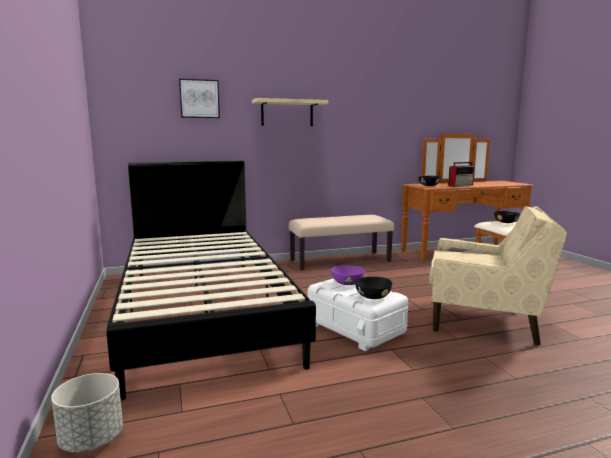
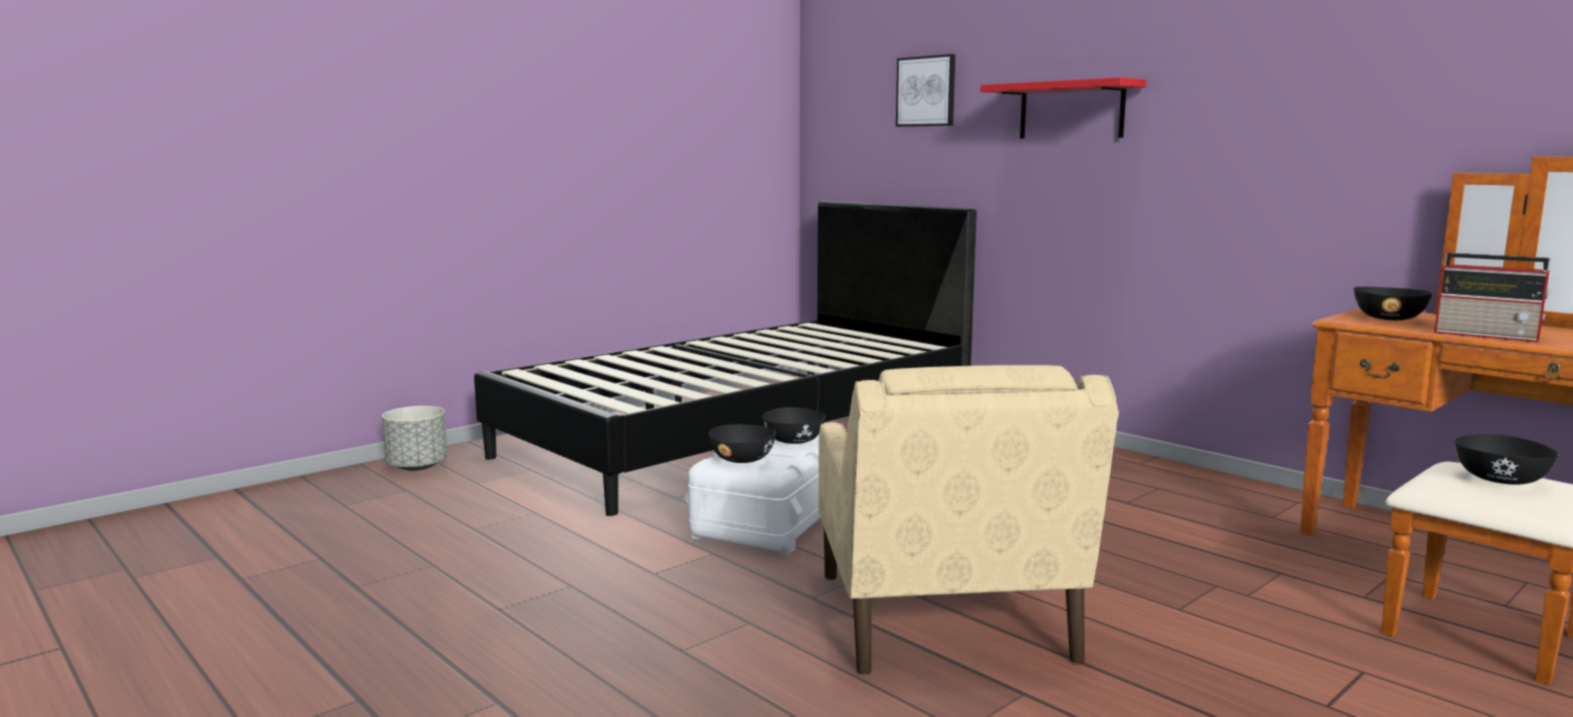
camera: 65 degrees right, 0 degrees up
beige shelf [252,98,328,126] -> red shelf [980,77,1146,139]
beige bench [289,215,394,270] -> none
purple bowl [331,266,365,285] -> black bowl [762,407,826,444]

